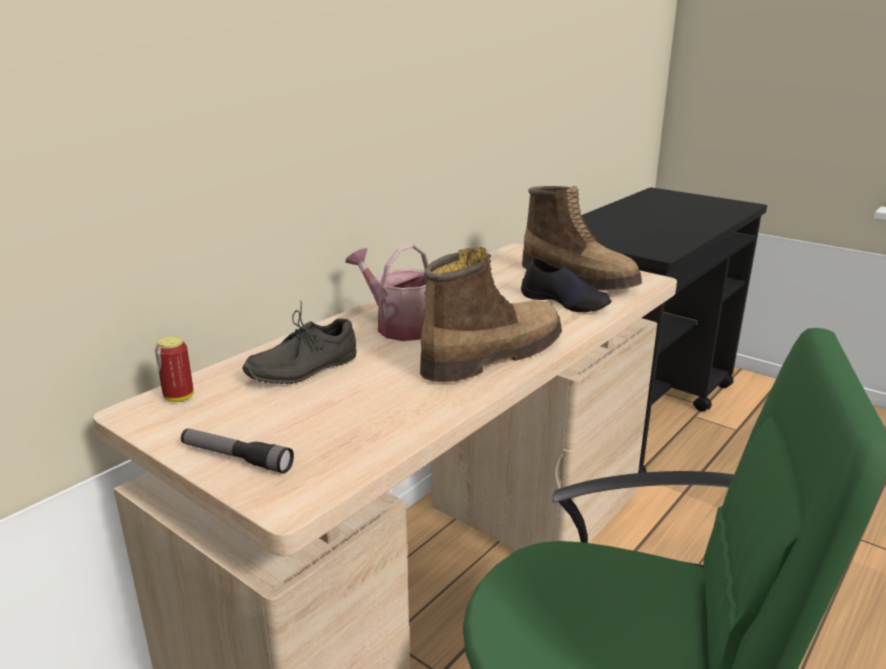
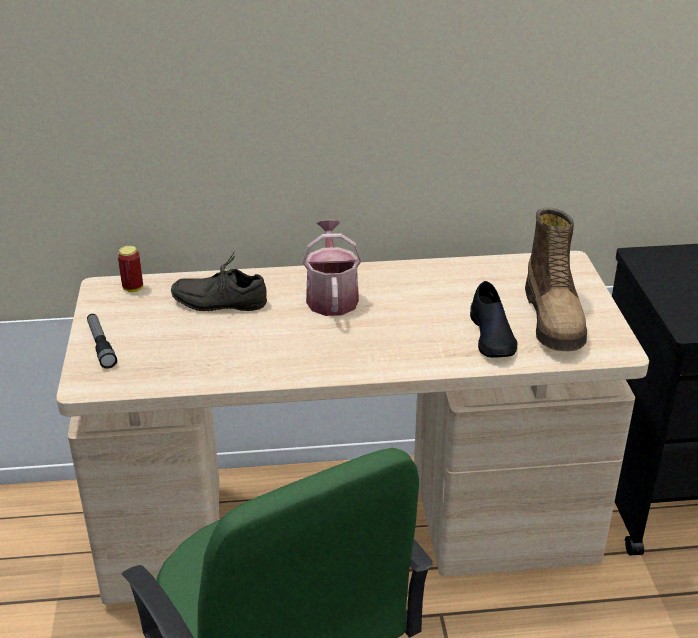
camera: 45 degrees right, 10 degrees up
boot [420,247,562,382] -> none

